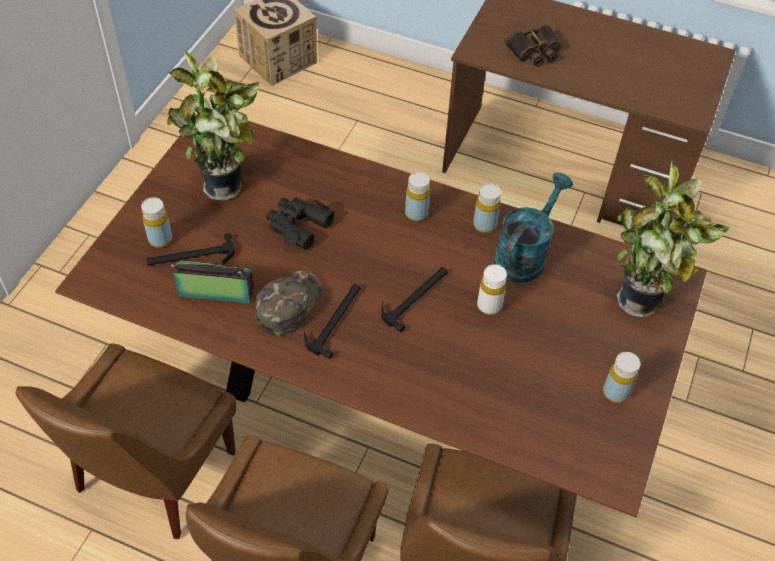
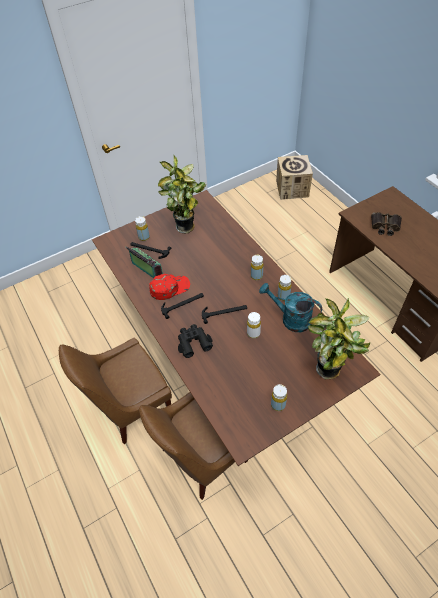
camera: 40 degrees right, 0 degrees up
brown chair [15,343,236,539] -> none
green cap [255,271,323,336] -> red cap [149,274,190,300]
black binoculars [266,197,335,250] -> black binoculars moved to [178,324,213,358]
turquoise watering can [494,173,573,283] -> turquoise watering can turned 135 degrees counterclockwise [259,283,322,332]

